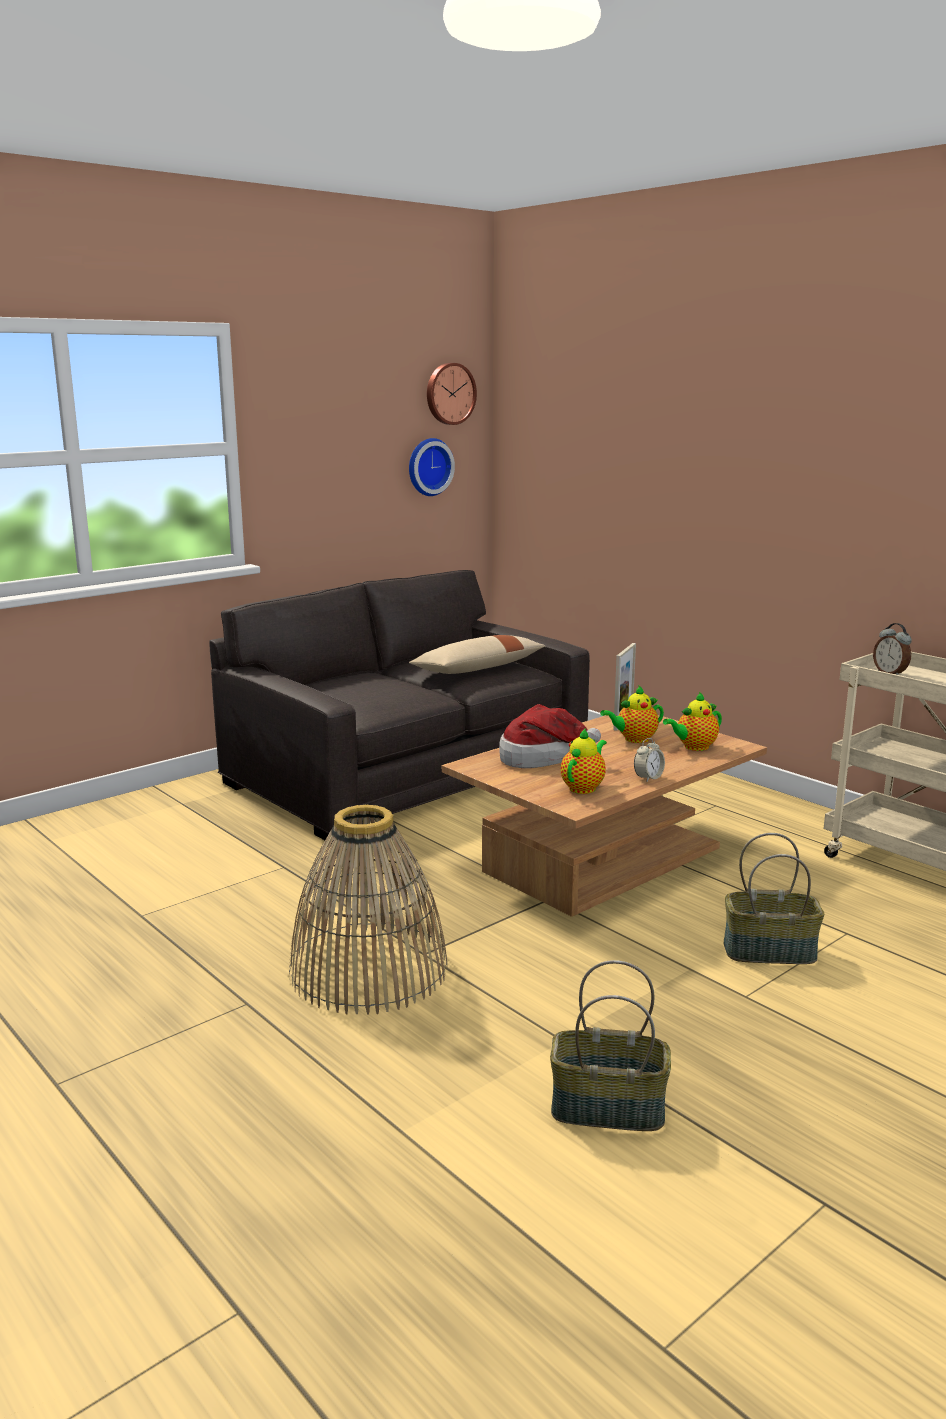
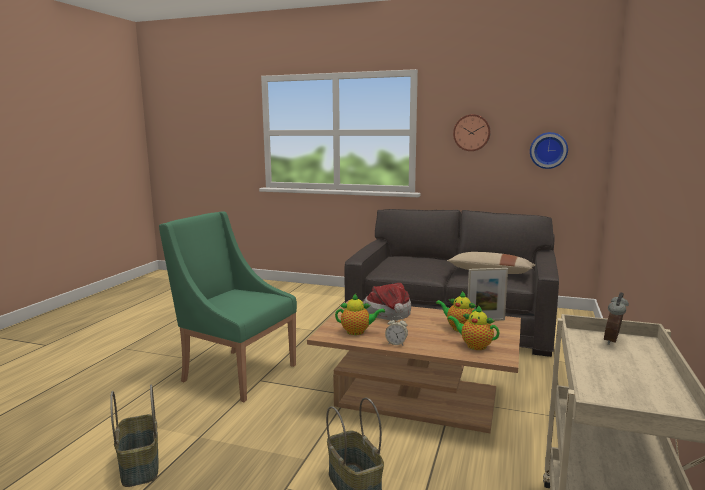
camera: 60 degrees right, 5 degrees down
basket [289,805,447,1015] -> green armchair [159,211,297,402]
wall clock [427,363,477,425] -> wall clock moved to [453,114,491,151]

